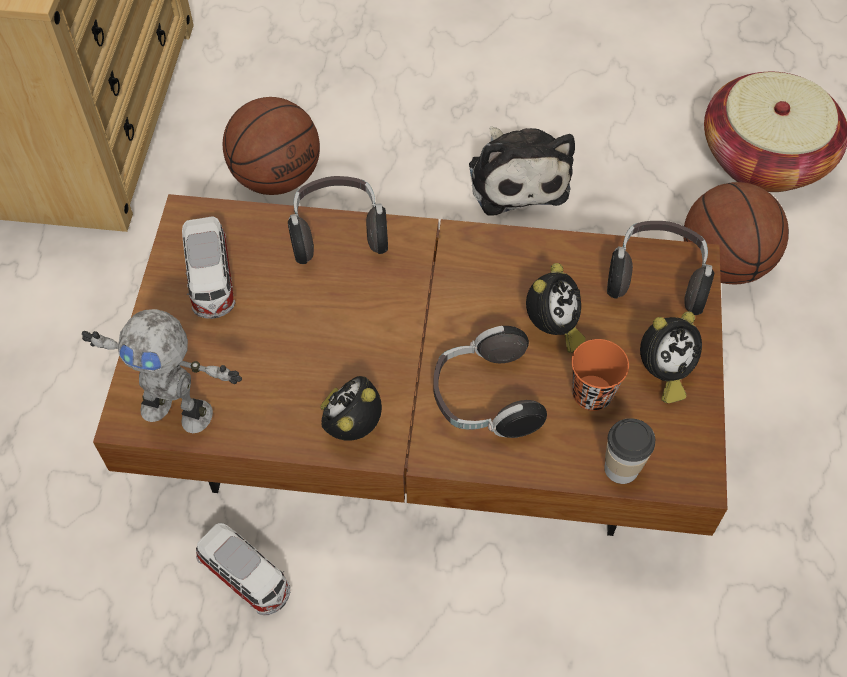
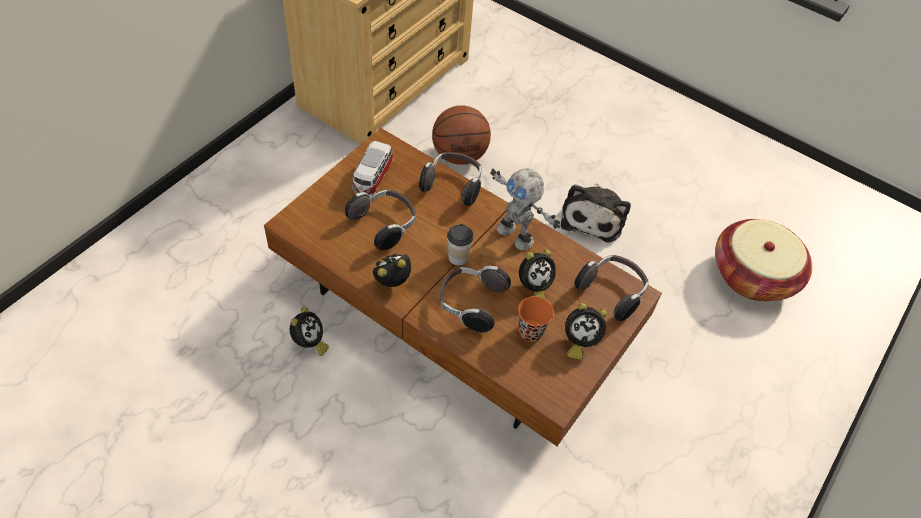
camera: 25 degrees right, 5 degrees down
toy robot [82,309,242,433] -> toy robot moved to [490,168,560,250]
toy car [196,523,290,615] -> alarm clock [290,307,329,356]
cup [604,418,655,484] -> cup moved to [447,224,473,266]
basketball [683,182,789,284] -> none
none -> headphones [345,190,416,250]

